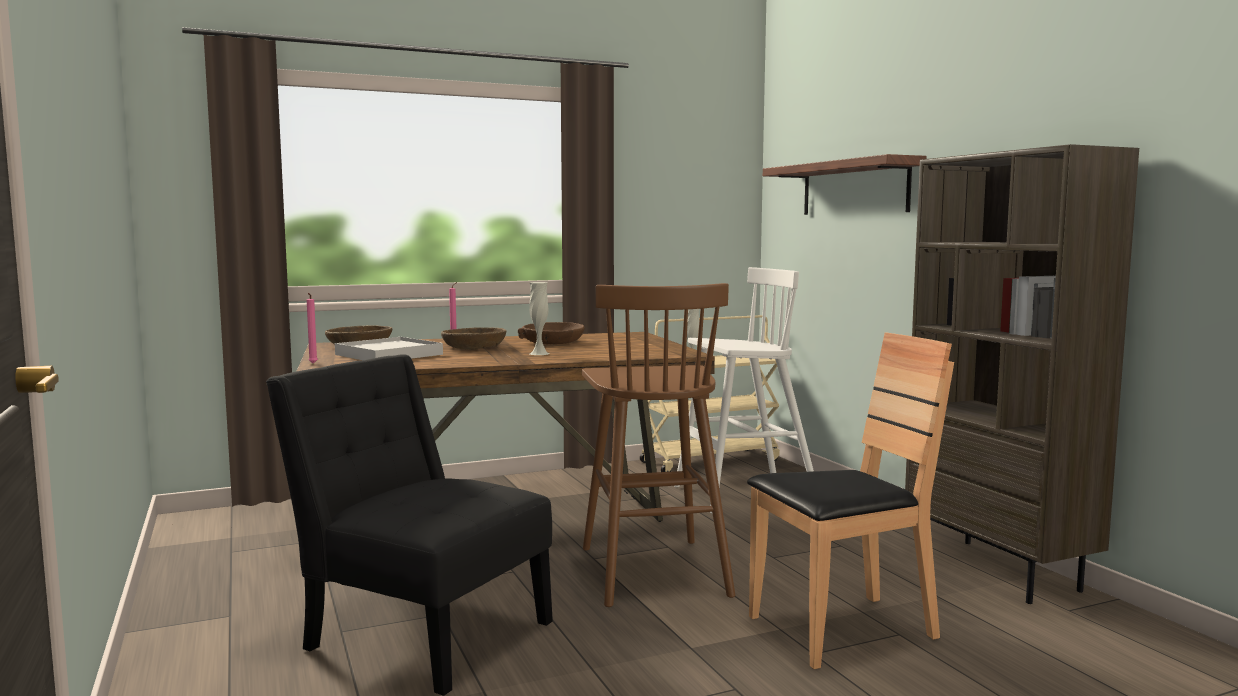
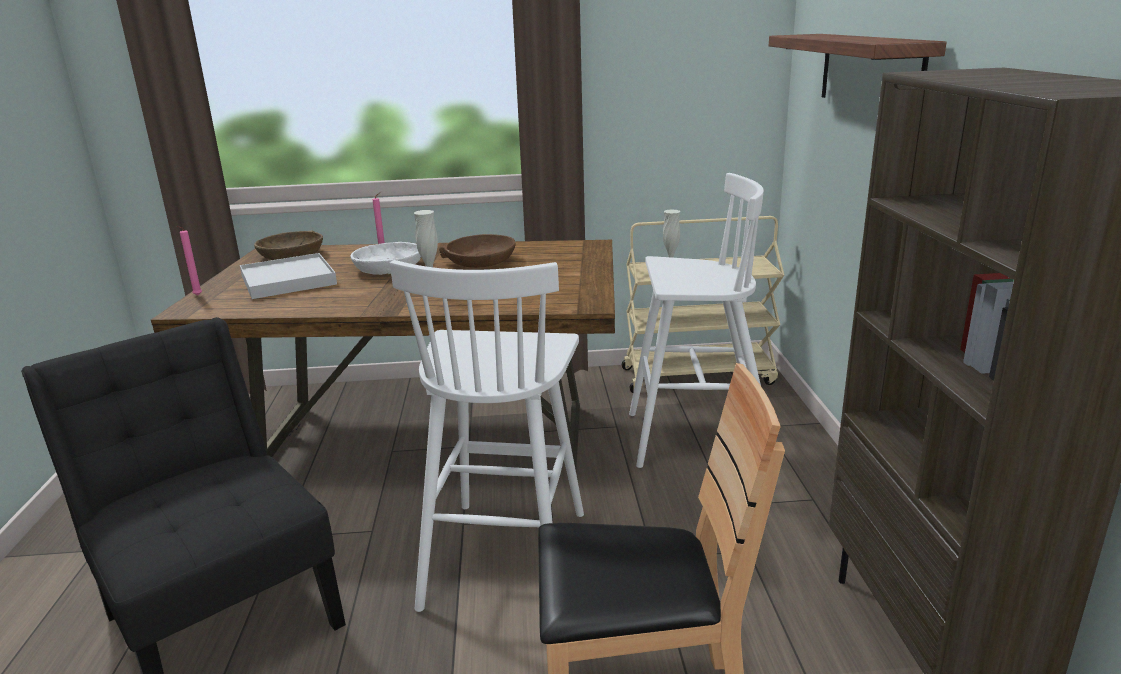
camera: 20 degrees right, 15 degrees up
brown bowl [441,327,506,350] -> white bowl [350,242,421,275]
brown stool [582,283,735,607] -> white stool [390,260,584,612]

